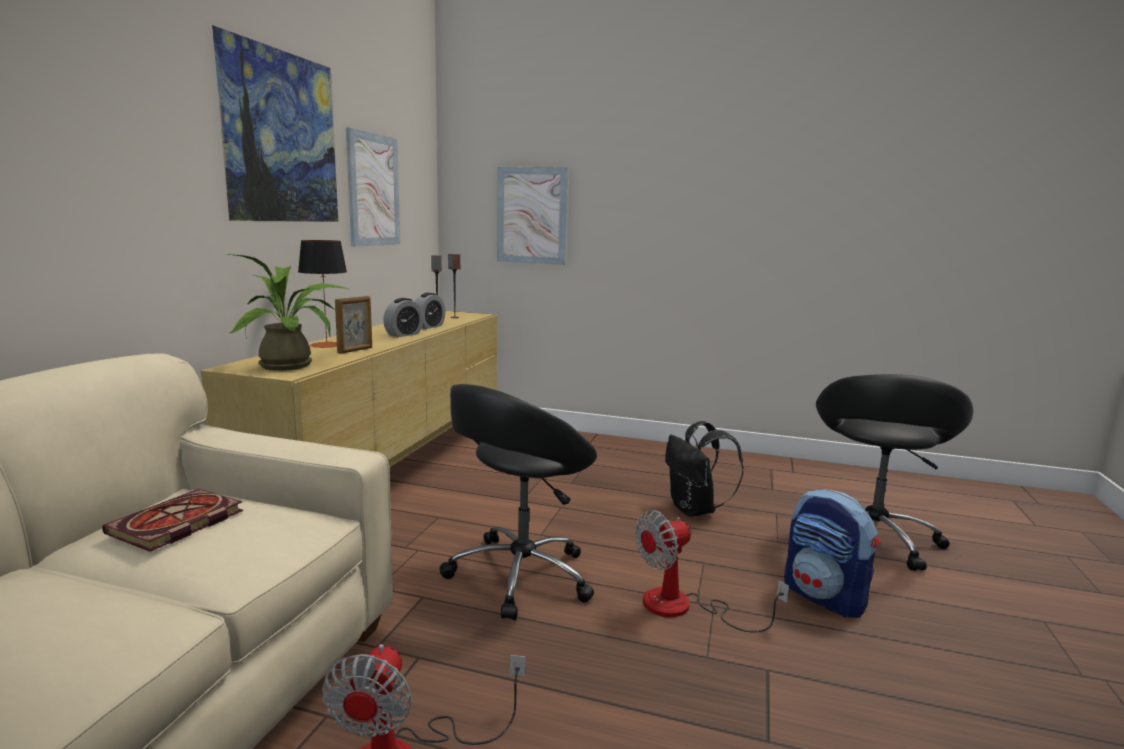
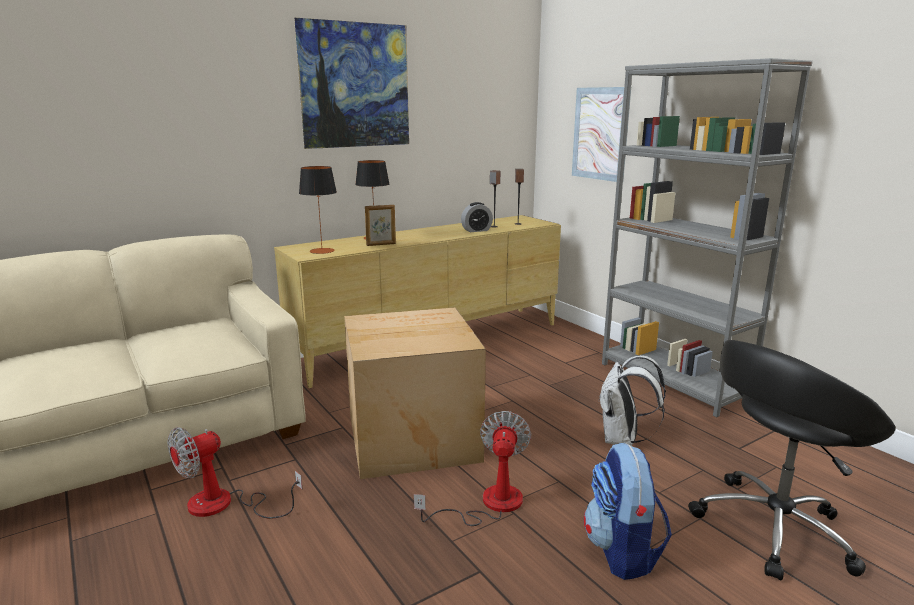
camera: 40 degrees right, 5 degrees up
book [102,489,243,552] -> none
potted plant [227,254,351,371] -> table lamp [299,166,337,254]
picture [346,128,400,247] -> none
alarm clock [383,298,424,337] -> none
black office chair [439,384,597,620] -> cardboard box [344,307,486,479]
fan [635,510,789,633] -> fan turned 90 degrees clockwise [414,411,531,526]
black backpack [665,421,744,517] -> white backpack [598,356,666,446]
none -> grey bookcase [602,58,813,417]

